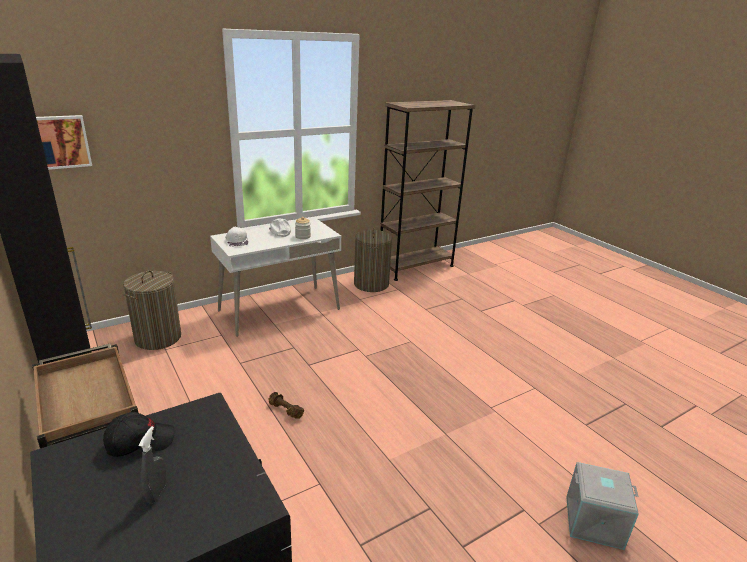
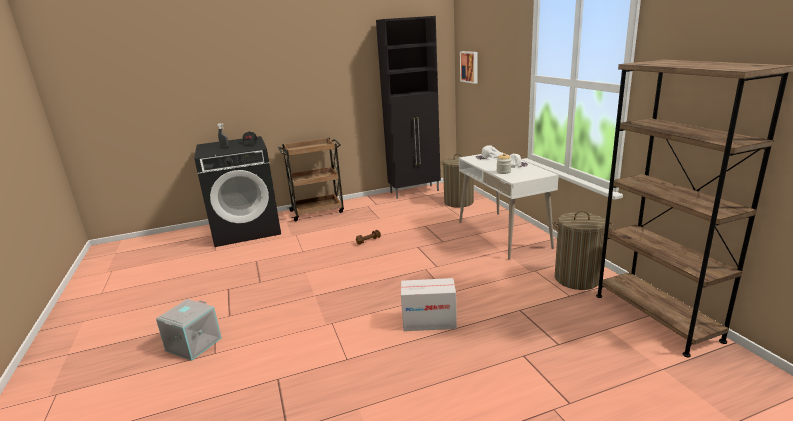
camera: 105 degrees right, 5 degrees down
none -> cardboard box [401,278,457,331]

